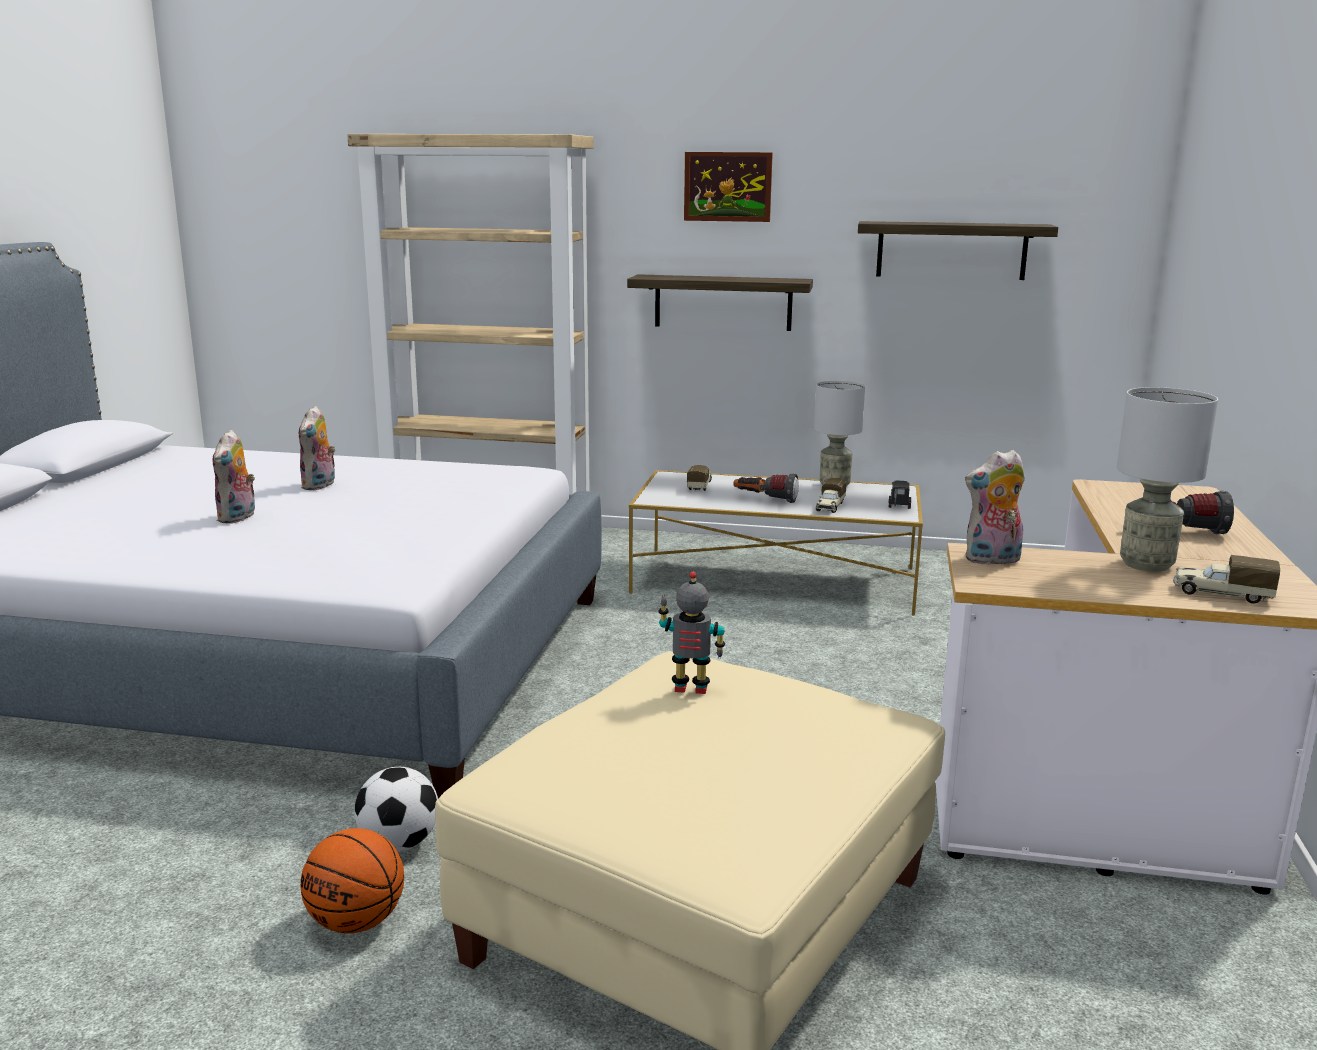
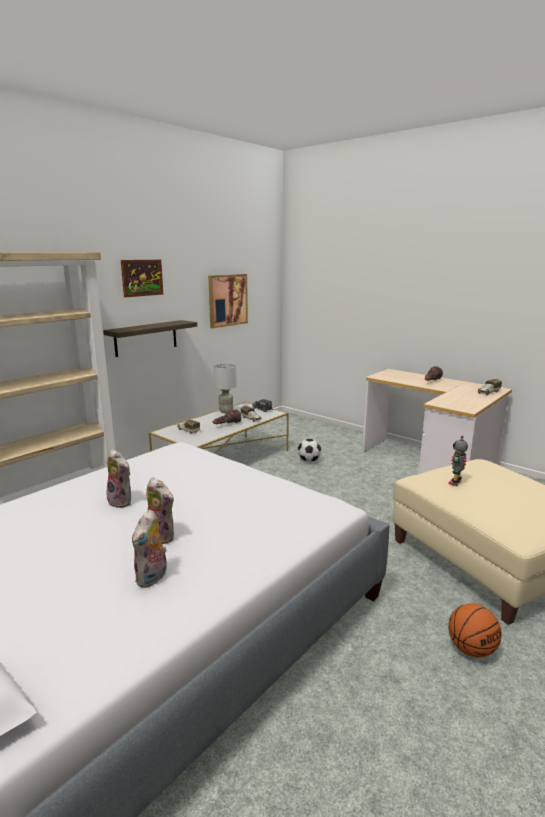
camera: 60 degrees left, 0 degrees up
football [354,767,438,851] -> football moved to [298,439,321,462]
shelf [858,221,1058,280] -> picture [208,274,248,328]
plush toy [965,450,1025,565] -> plush toy moved to [132,509,167,588]
grey table lamp [1117,387,1218,572] -> none

